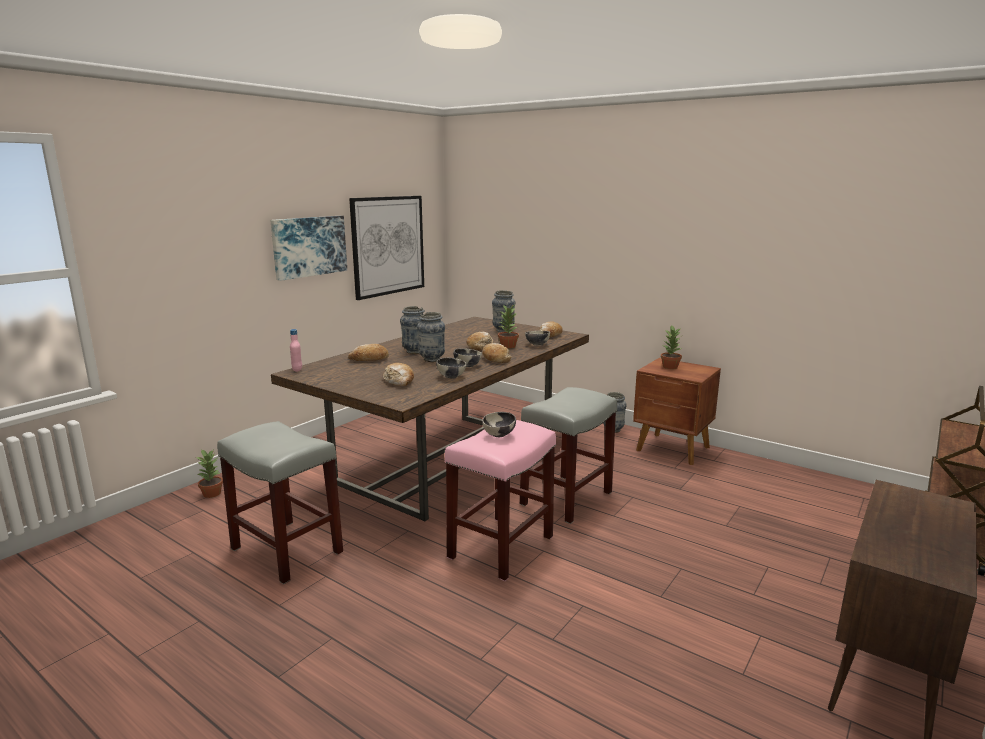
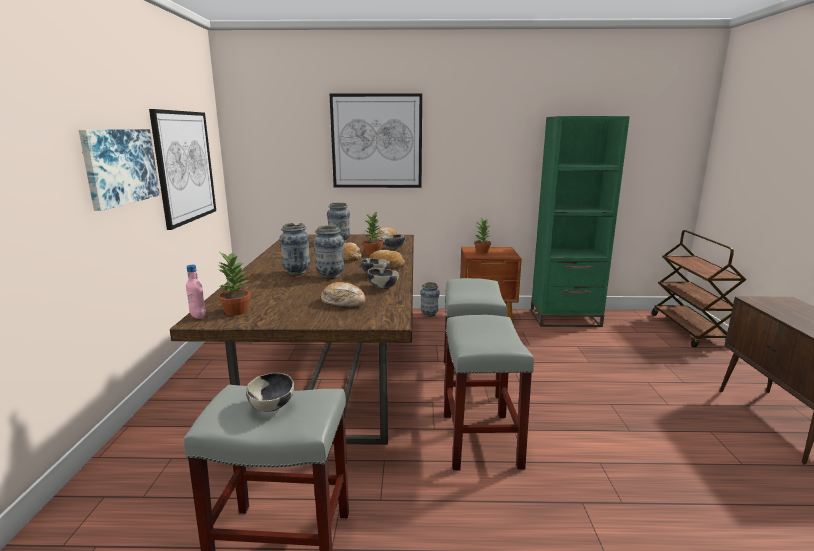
camera: 35 degrees left, 0 degrees up
potted plant [196,449,223,498] -> potted plant moved to [218,252,251,316]
bread [348,344,389,361] -> none
pink stool [445,420,556,581] -> grey stool [444,315,534,471]
bowl [482,412,516,437] -> bowl moved to [246,373,294,412]
none -> picture [330,93,422,188]
none -> green bookcase [531,116,630,327]

